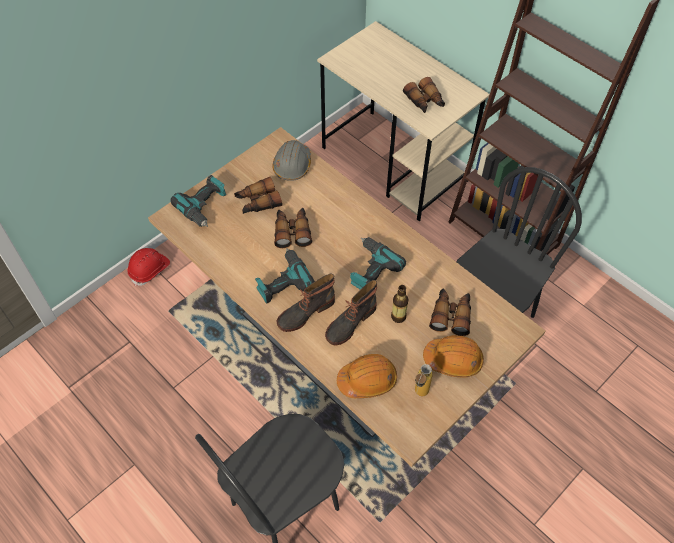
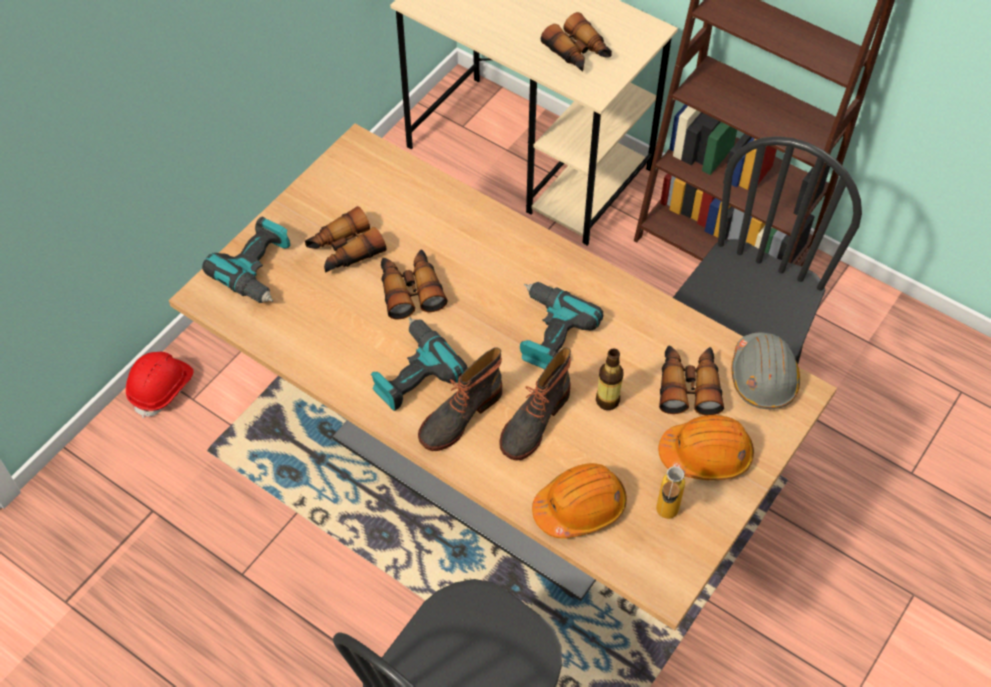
camera: 10 degrees left, 0 degrees up
grey hard hat [272,140,311,181] -> grey hard hat moved to [731,333,800,409]

